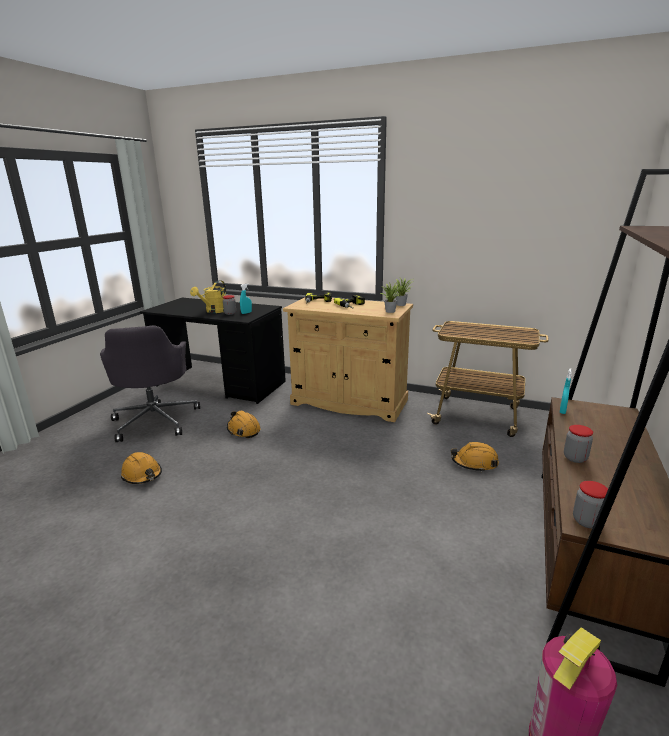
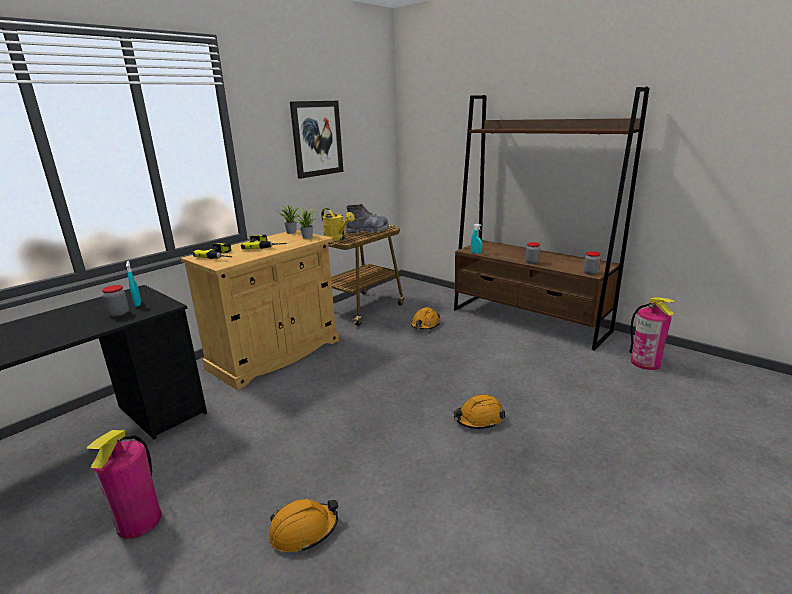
camera: 70 degrees left, 0 degrees up
grey office chair [100,325,200,442] -> fire extinguisher [86,430,162,539]
yellow watering can [190,280,226,313] -> yellow watering can moved to [321,208,355,241]
orange hard hat [227,410,261,438] -> orange hard hat moved to [454,394,505,429]
none -> picture [290,101,343,179]
none -> grey boot [345,204,389,234]

